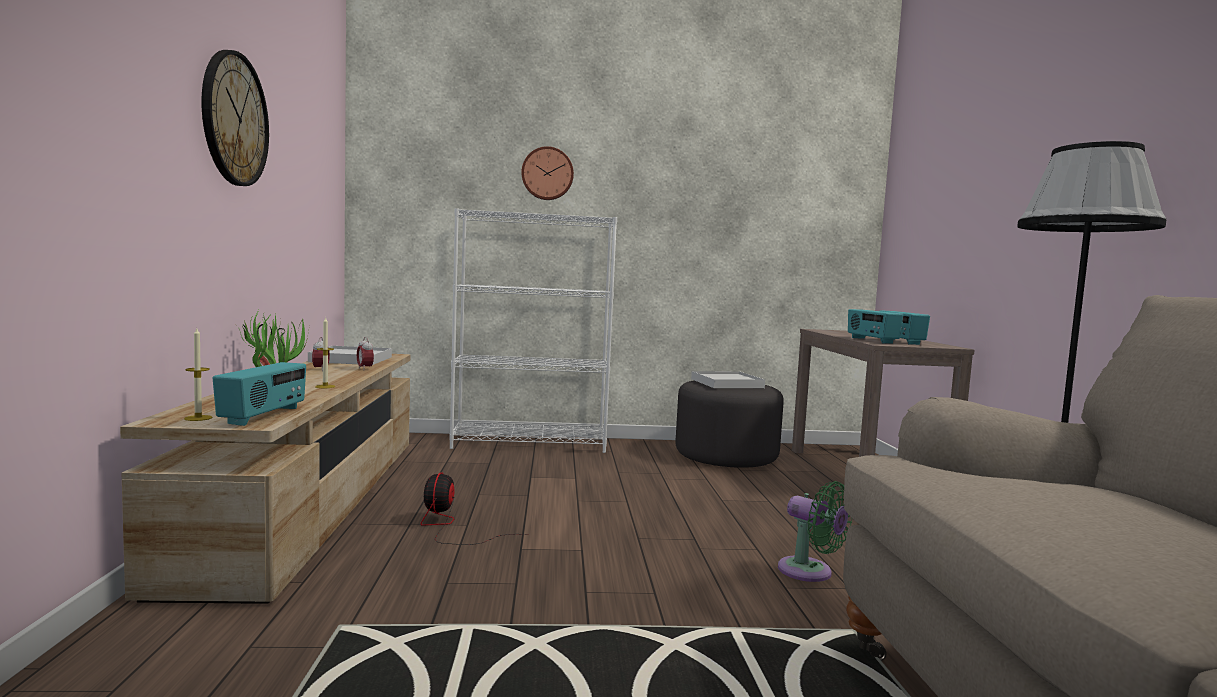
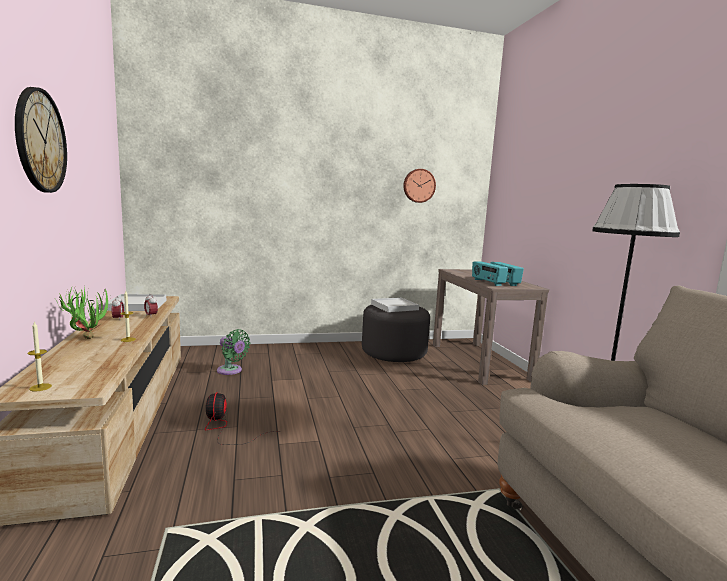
camera: 10 degrees left, 5 degrees up
radio [213,362,306,426] -> none
white bookcase [449,208,617,453] -> none
wall clock [521,146,574,200] -> wall clock moved to [403,169,436,203]
green fan [778,481,852,582] -> green fan moved to [217,329,250,375]

